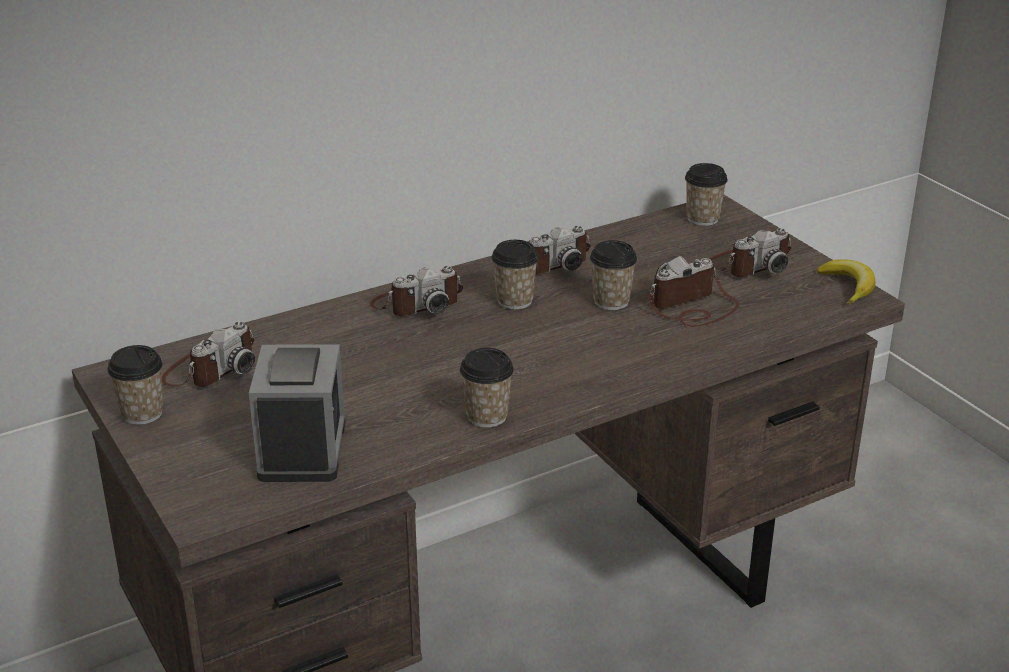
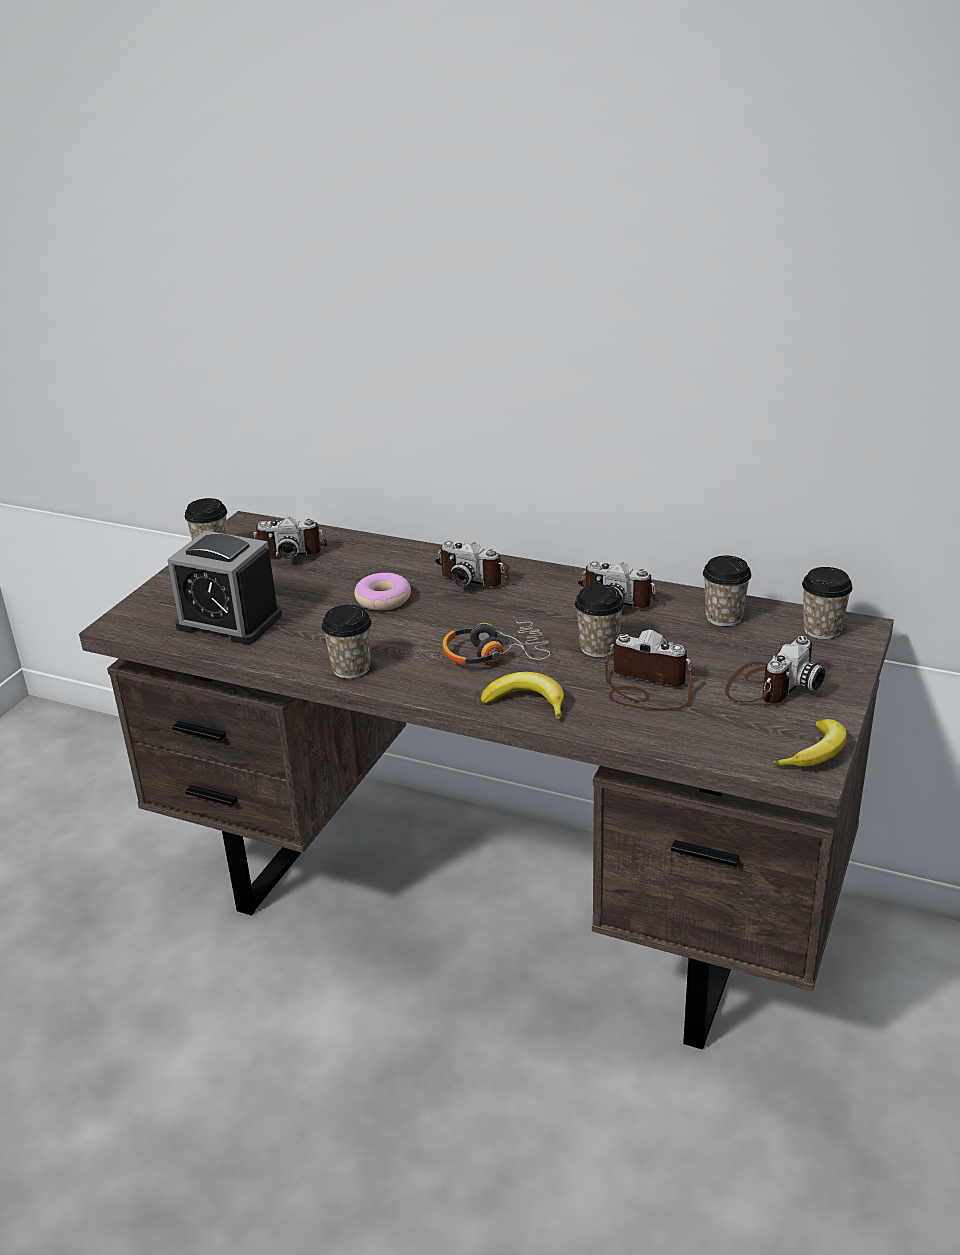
camera: 55 degrees right, 0 degrees up
alarm clock [249,344,346,482] -> alarm clock turned 60 degrees clockwise [167,531,282,645]
cup [492,240,539,309] -> cup moved to [703,556,751,626]
camera [709,228,792,277] -> camera turned 75 degrees counterclockwise [725,636,825,704]
none -> donut [354,573,411,611]
none -> headphones [442,616,550,665]
none -> banana [480,672,564,720]

